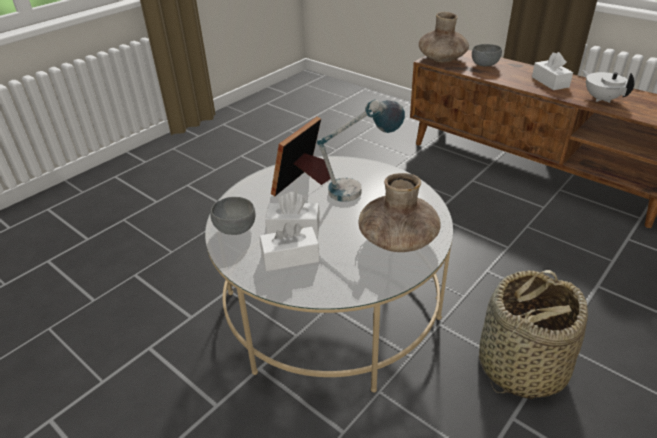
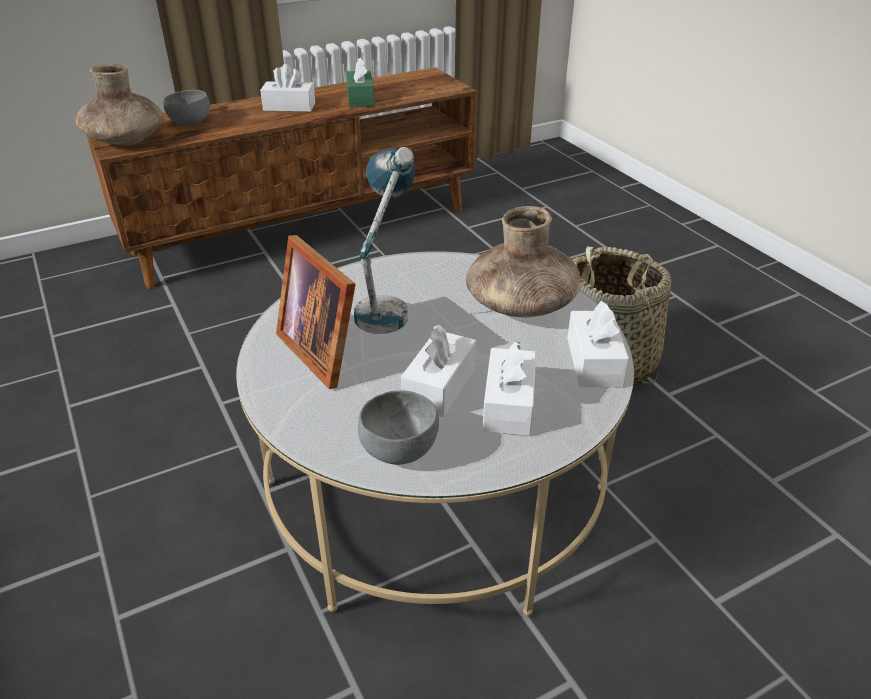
camera: 70 degrees left, 0 degrees up
white teapot [582,70,634,103] -> green tissue box [346,57,375,107]
none -> white tissue box [567,301,629,387]

